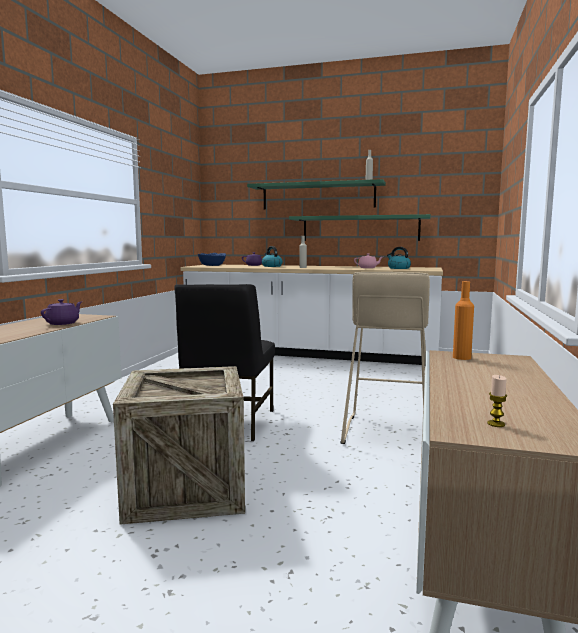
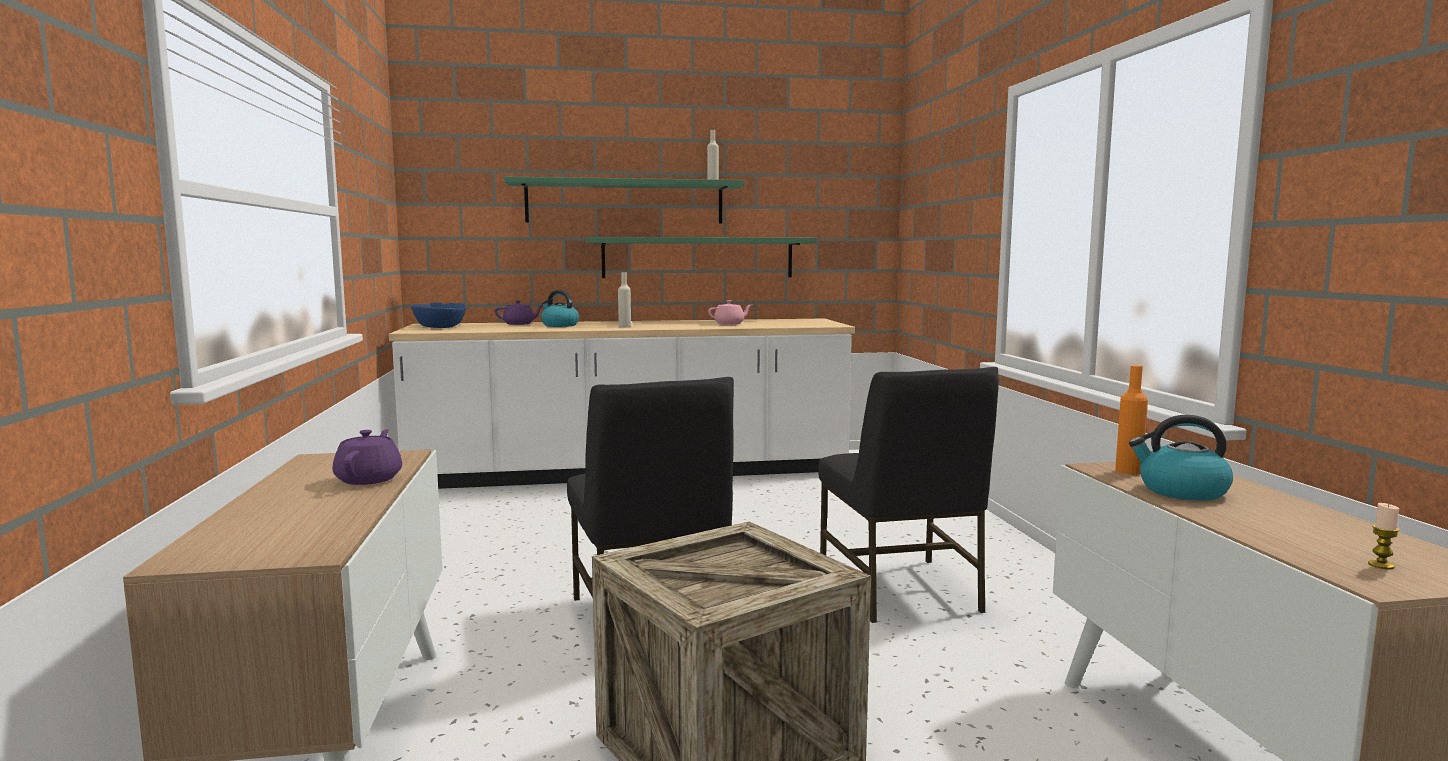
camera: 25 degrees left, 0 degrees up
beige stool [341,272,430,444] -> black chair [818,367,998,623]
kettle [387,247,411,269] -> kettle moved to [1129,415,1233,501]

